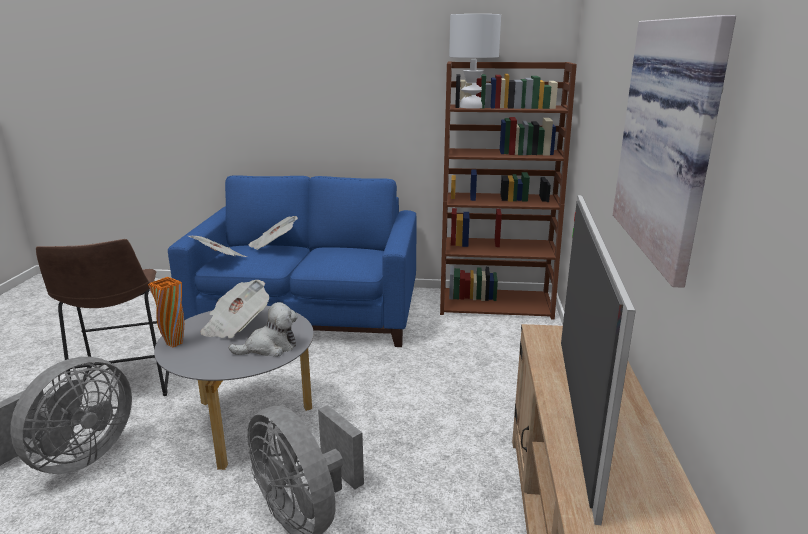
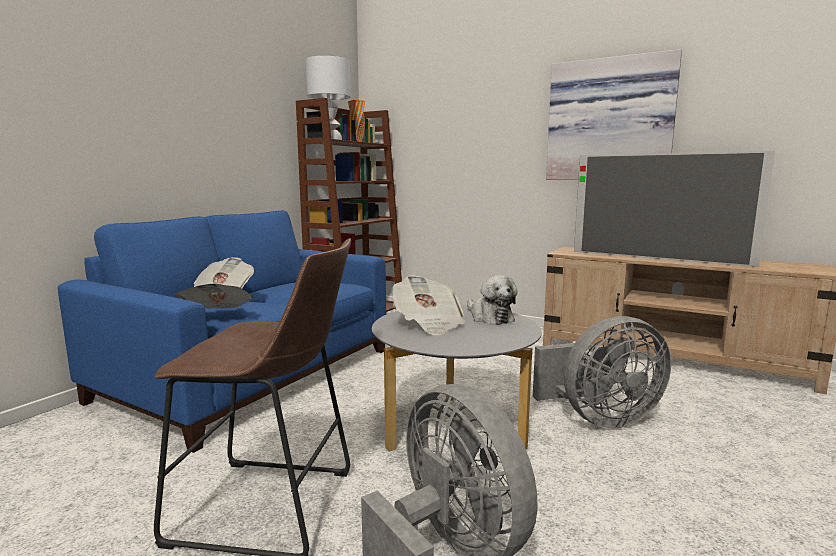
camera: 65 degrees left, 10 degrees down
orange vase [148,277,184,347] -> orange vase moved to [348,100,365,142]
plush toy [229,302,298,357] -> plush toy turned 150 degrees clockwise [467,275,518,325]

